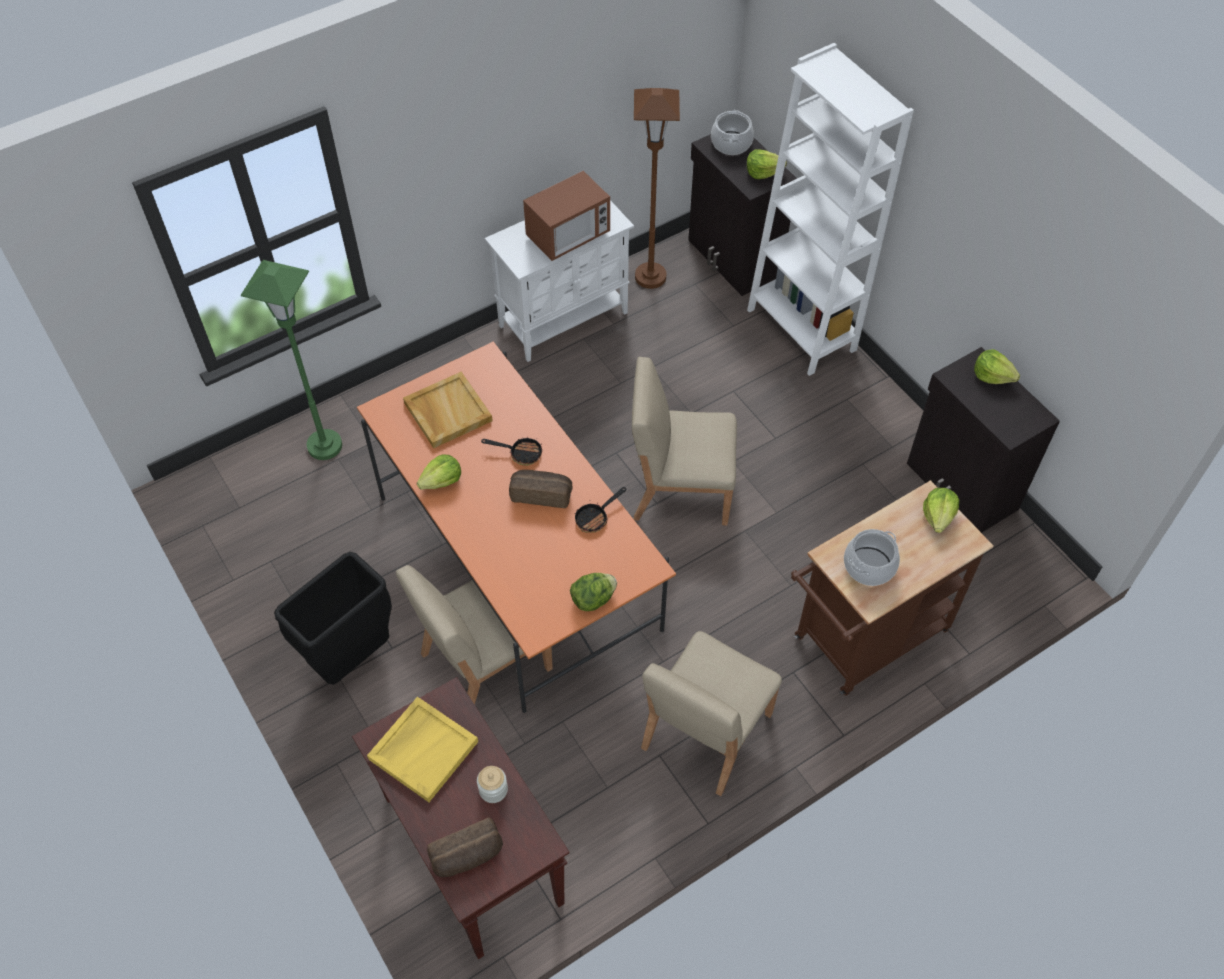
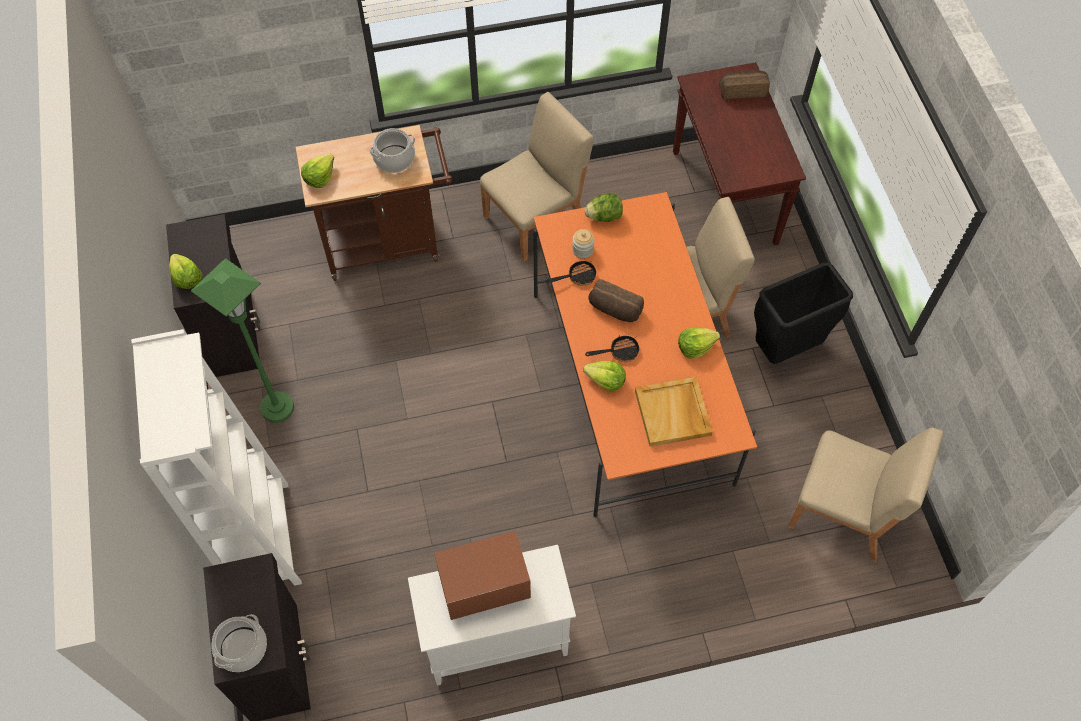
camera: 160 degrees left, 5 degrees up
green floor lamp [241,260,342,460] -> green floor lamp moved to [191,258,294,423]
yellow tray [367,697,478,802] -> none
jar [477,766,508,803] -> jar moved to [572,229,594,259]
frying pan [481,437,542,466] -> frying pan turned 135 degrees clockwise [585,335,639,362]
beige chair [632,357,737,525] -> beige chair moved to [788,428,944,562]
brown floor lamp [634,88,680,289] -> none
lettuce [746,149,787,179] -> lettuce moved to [583,361,626,391]

